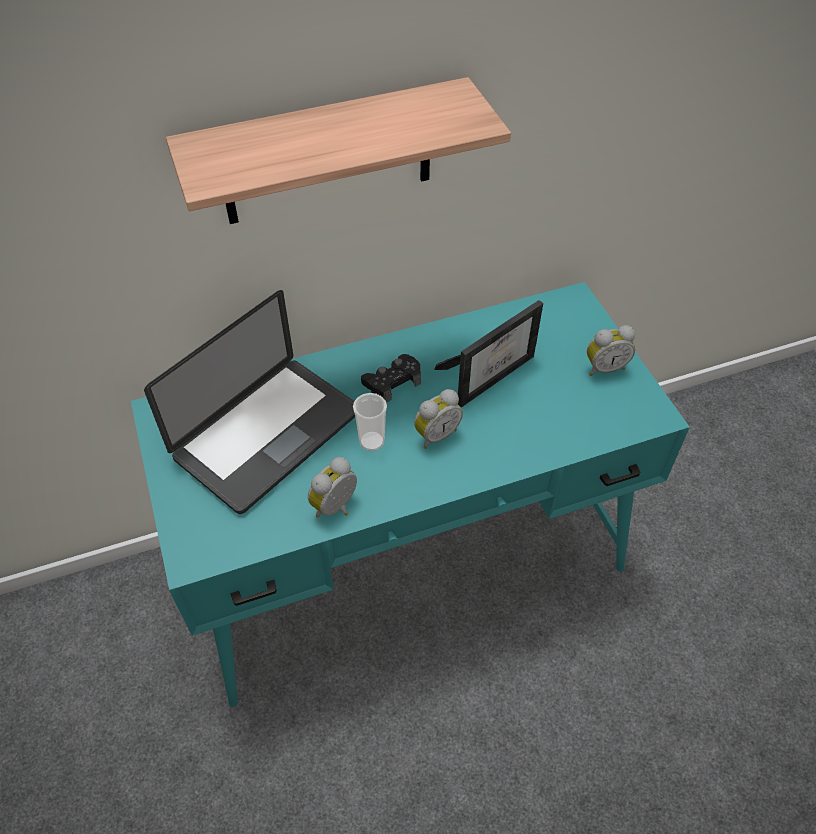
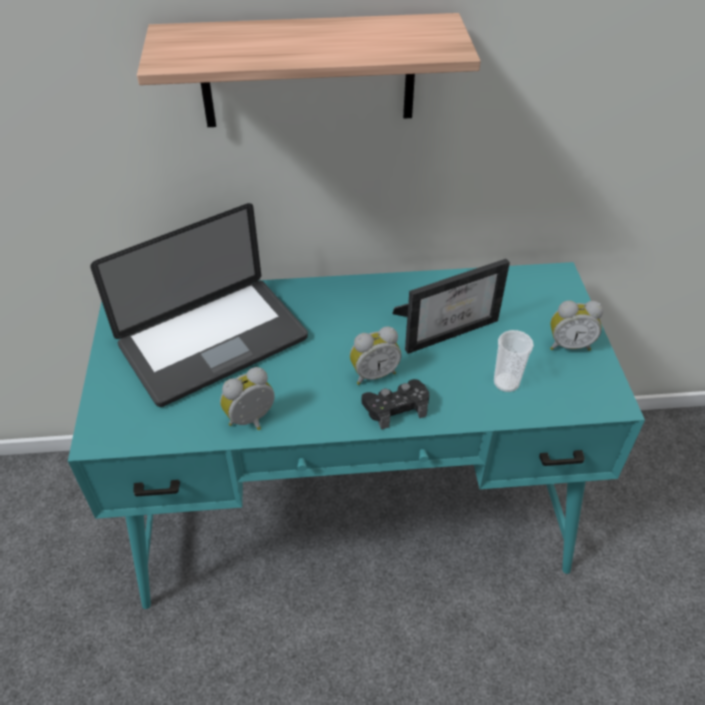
camera: 15 degrees right, 5 degrees down
cup [353,393,387,451] -> cup moved to [494,330,534,392]
black game controller [361,354,421,403] -> black game controller moved to [362,379,429,430]

